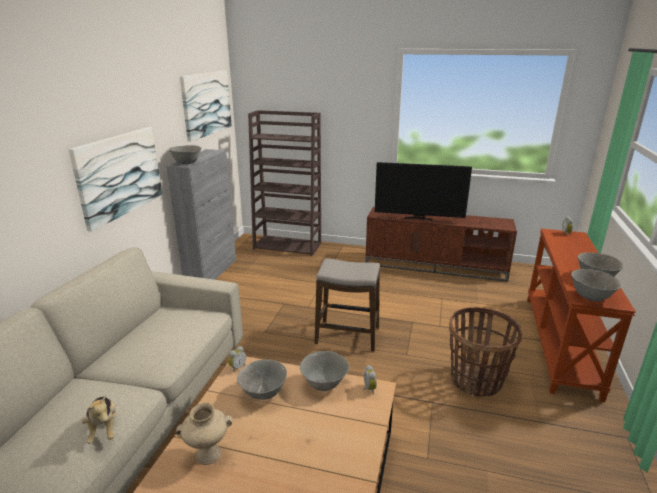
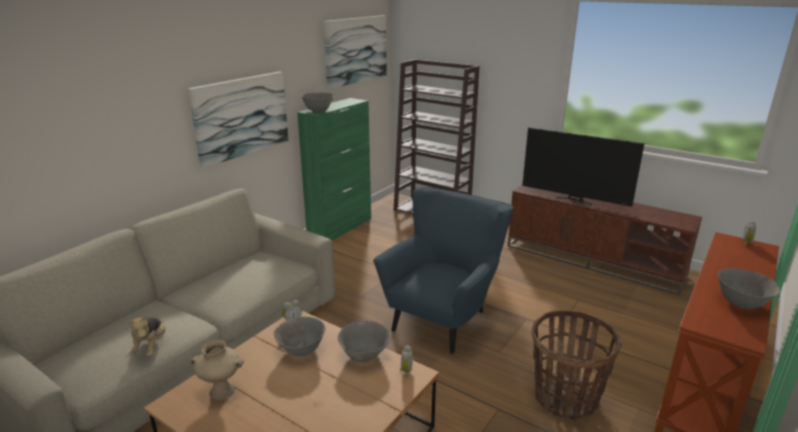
camera: 20 degrees right, 0 degrees up
grey cabinet [166,149,236,280] -> green cabinet [297,98,371,240]
stool [314,258,380,351] -> blue armchair [373,187,513,354]
grey bowl [571,269,621,301] -> none

